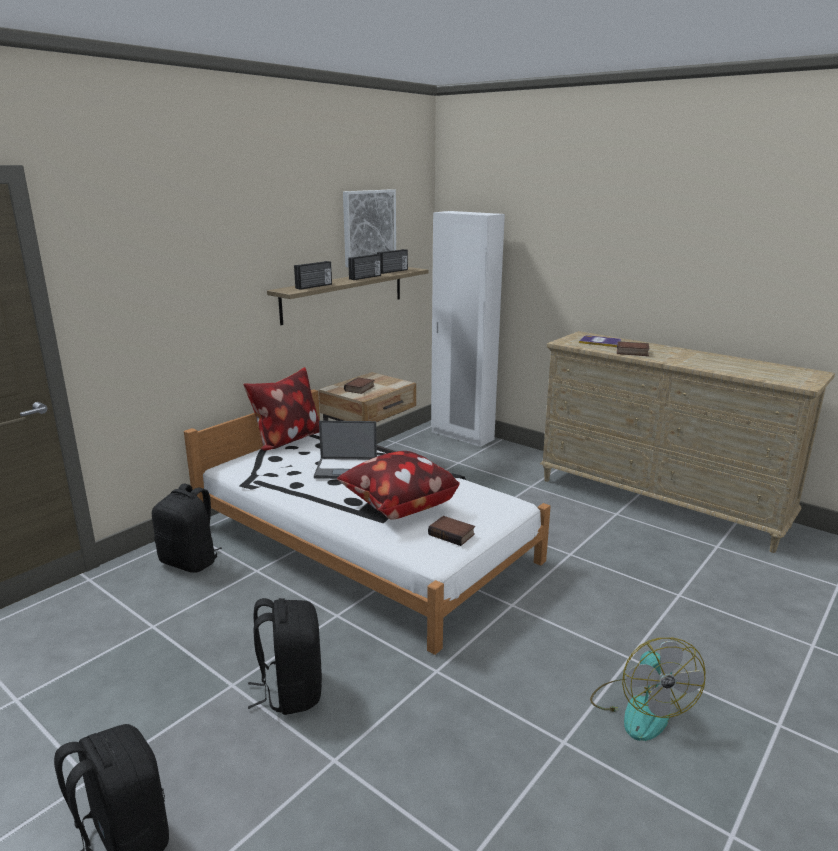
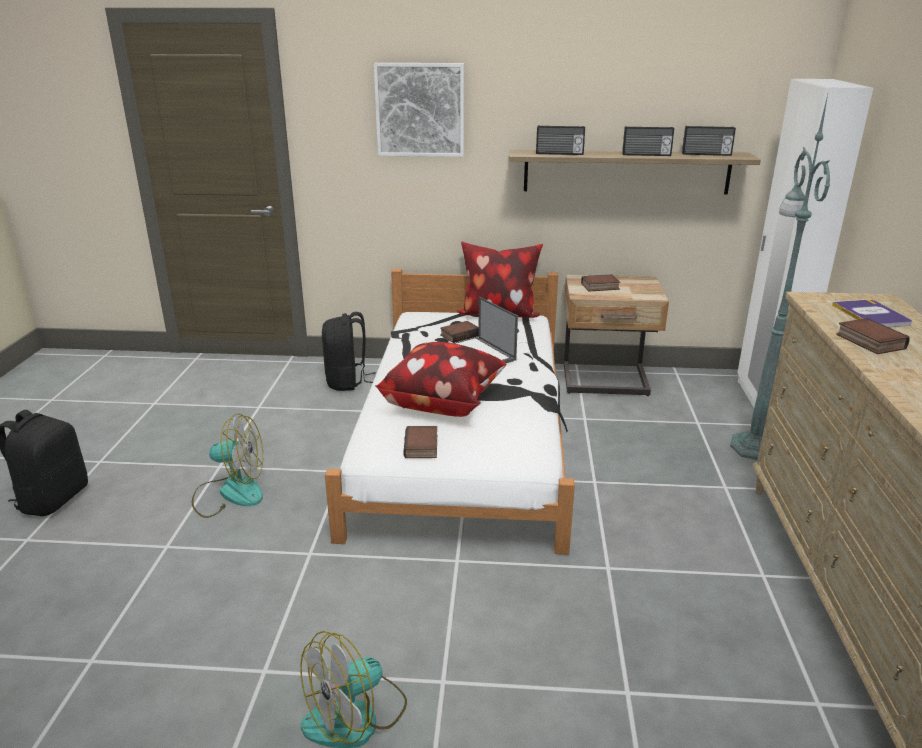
camera: 55 degrees right, 5 degrees up
black backpack [248,598,322,715] -> fan [192,413,263,518]
picture [343,189,396,268] -> picture moved to [374,63,464,157]
none -> book [440,321,479,343]
none -> green floor lamp [730,95,830,460]

